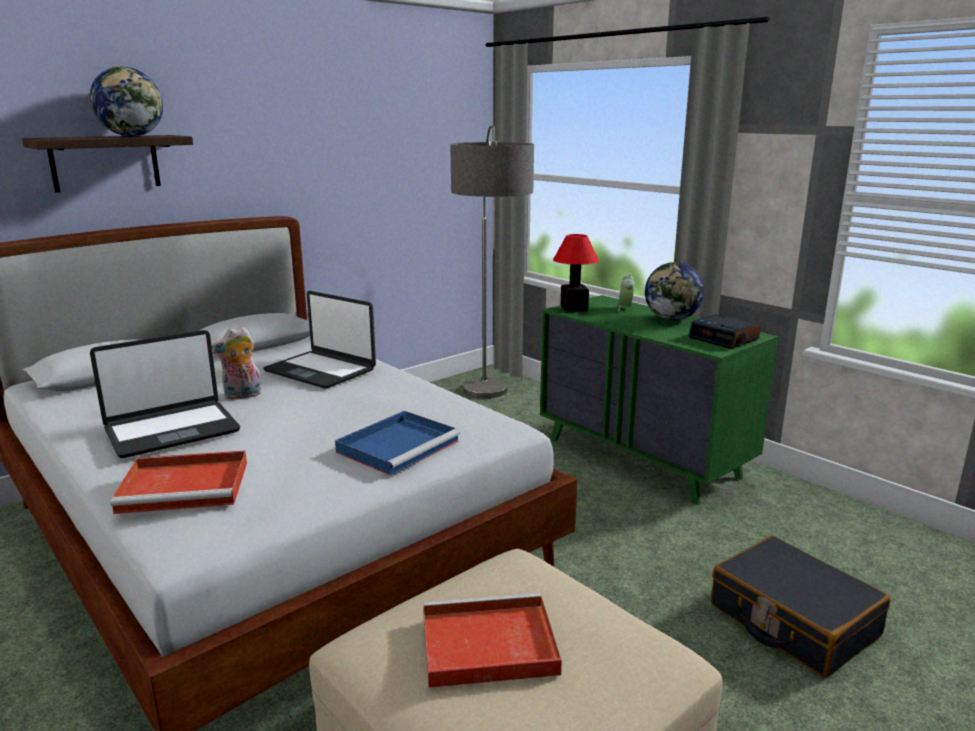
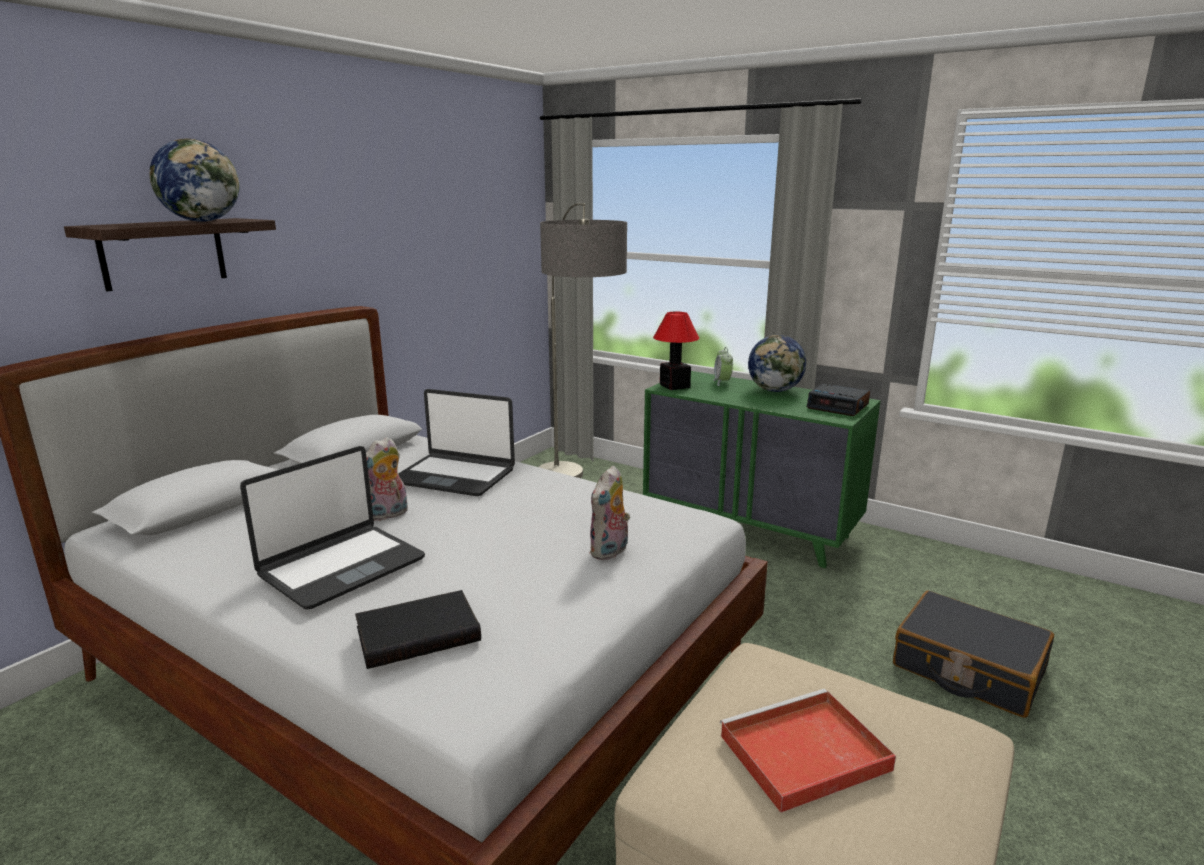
camera: 15 degrees left, 0 degrees up
red tray [110,450,247,514] -> black book [355,590,481,669]
blue tray [335,411,460,476] -> plush toy [590,466,630,560]

